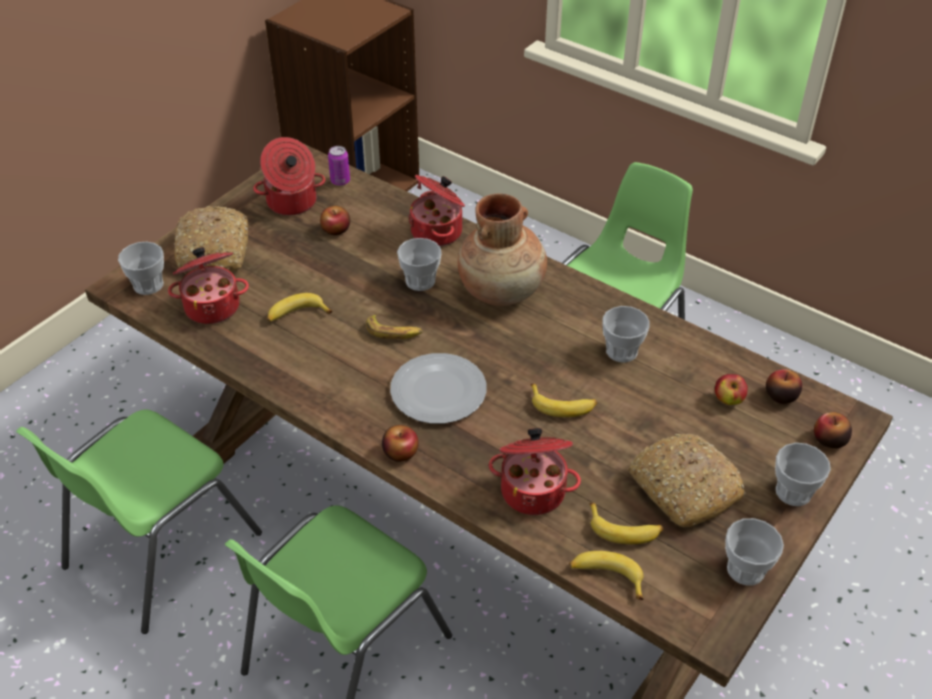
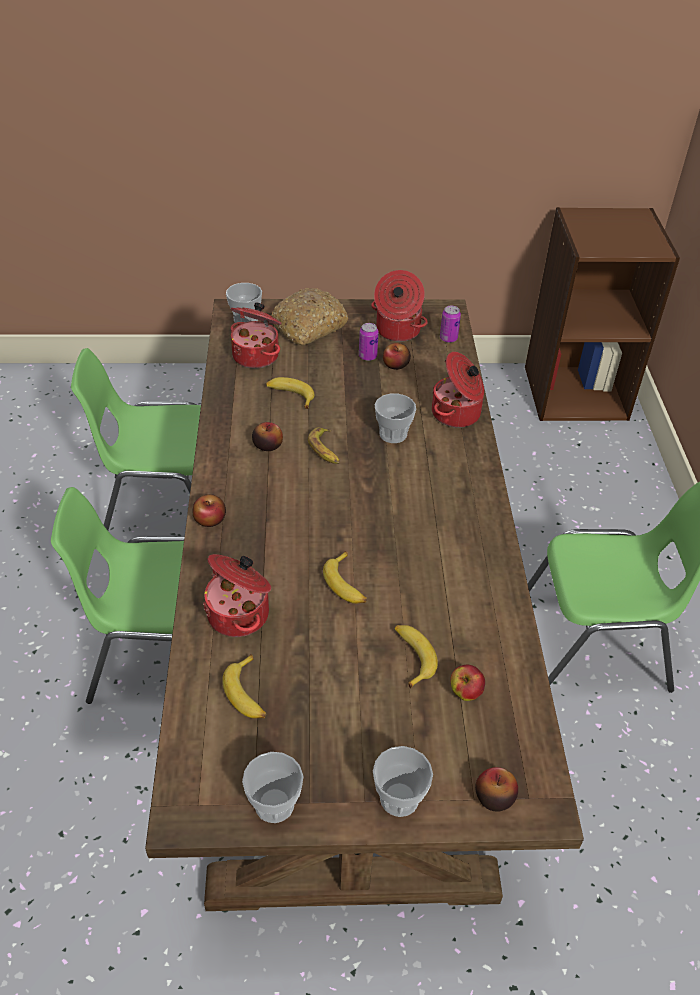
camera: 50 degrees right, 0 degrees up
plate [390,353,487,424] -> none
brown vase [458,194,547,306] -> none
banana [569,551,643,600] -> banana moved to [395,625,438,689]
cup [602,306,650,363] -> none
bread [628,434,746,527] -> none
apple [766,369,802,404] -> apple moved to [252,422,283,451]
none -> can [359,323,379,361]

